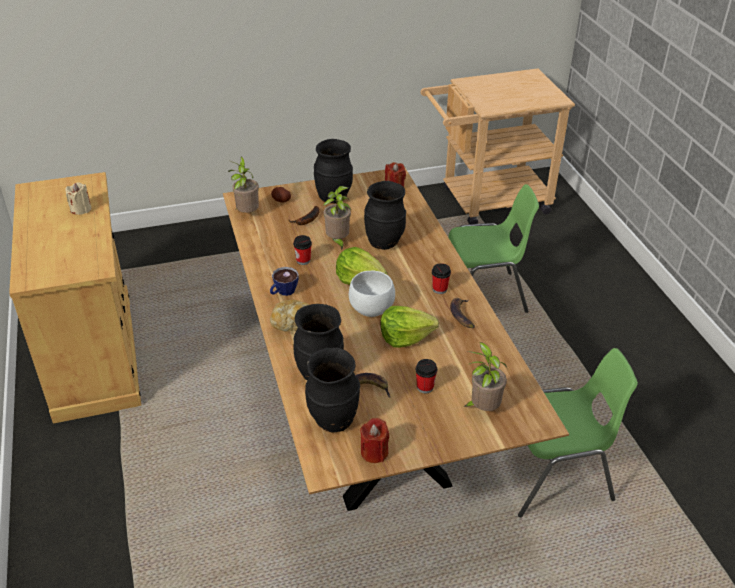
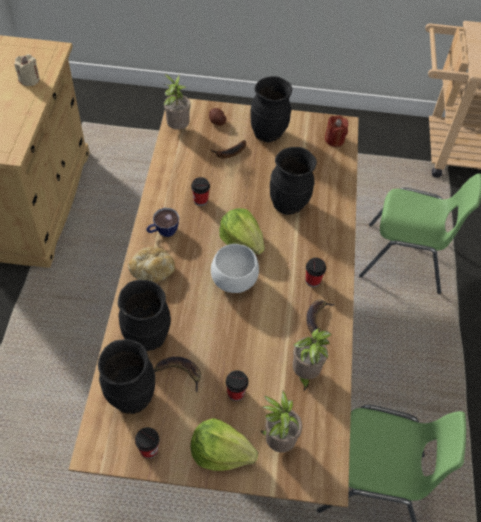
camera: 20 degrees right, 15 degrees up
potted plant [323,186,352,250] -> potted plant moved to [293,328,332,392]
red candle [360,418,389,463] -> cup [135,427,159,459]
lettuce [380,306,439,348] -> lettuce moved to [190,418,258,471]

